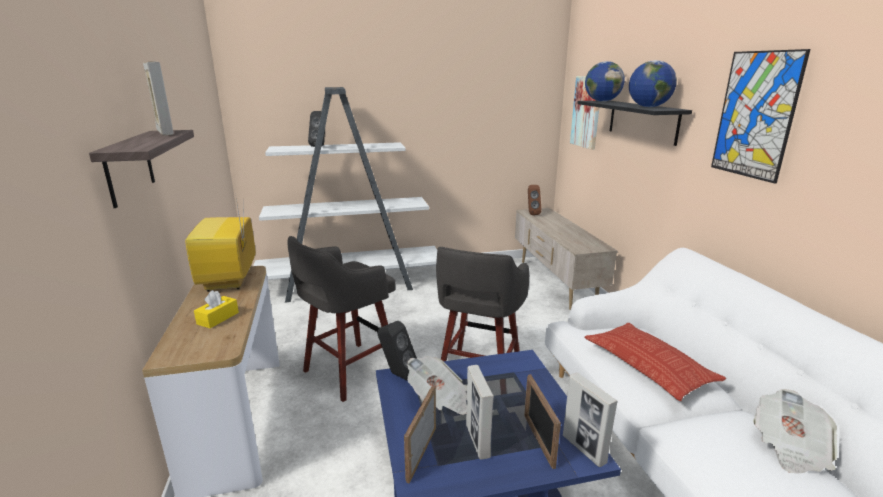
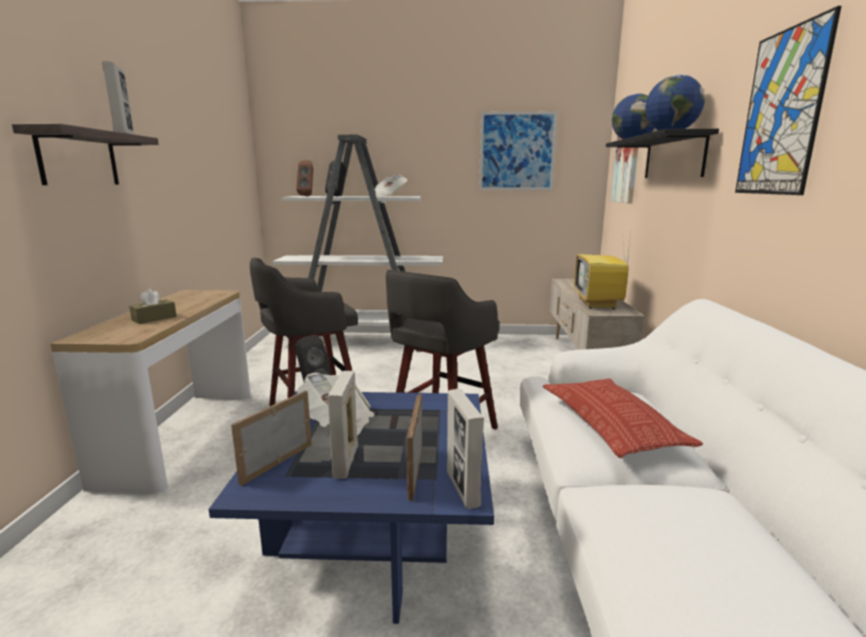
camera: 15 degrees right, 5 degrees down
television [185,193,256,292] -> television moved to [574,224,632,309]
yellow tissue box [194,290,239,328] -> brown tissue box [129,289,176,324]
brown speaker [528,185,542,215] -> brown speaker moved to [296,160,313,196]
newspaper [753,389,838,474] -> newspaper moved to [374,175,407,197]
none -> picture [479,111,558,190]

